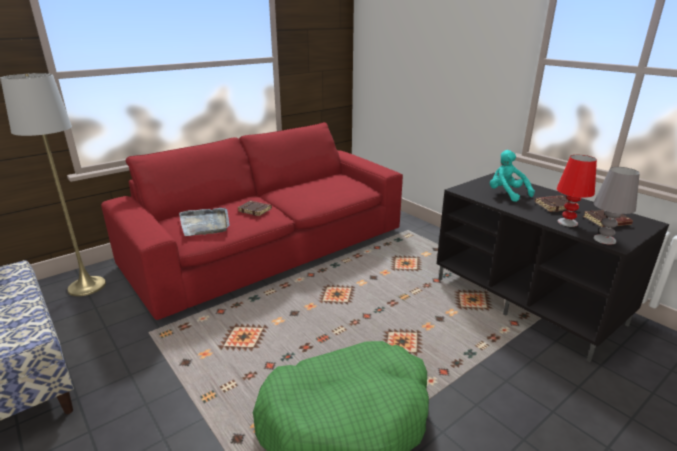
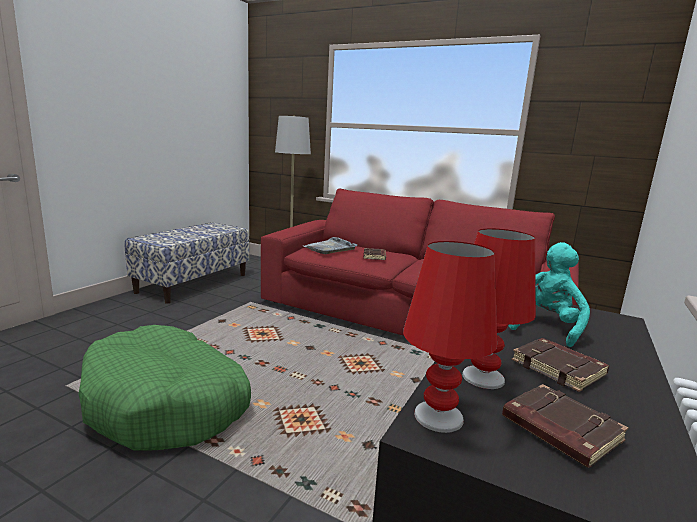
camera: 65 degrees right, 10 degrees down
grey table lamp [593,167,640,245] -> red table lamp [403,241,497,433]

